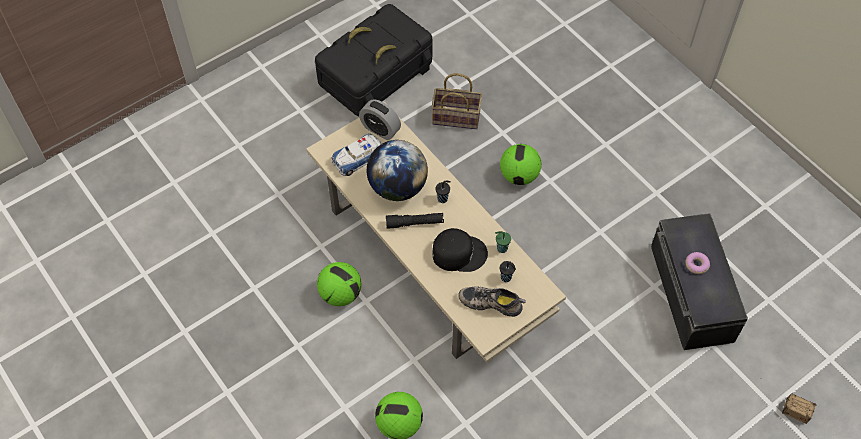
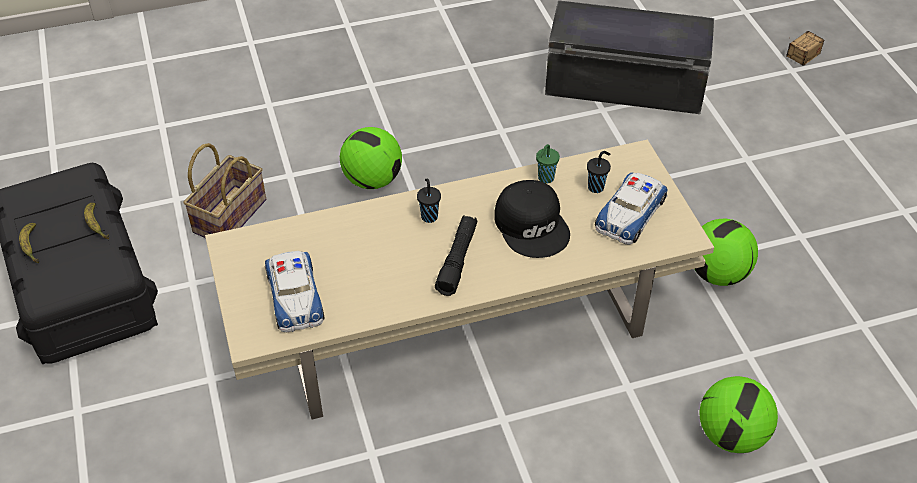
camera: 70 degrees left, 10 degrees down
football [317,262,361,306] -> football moved to [694,219,758,286]
alarm clock [359,100,401,140] -> none
globe [367,140,428,201] -> none
black cap [432,228,488,272] -> black cap turned 135 degrees clockwise [494,180,570,258]
shoe [459,286,526,317] -> toy car [595,172,668,244]
donut [685,252,710,274] -> none

